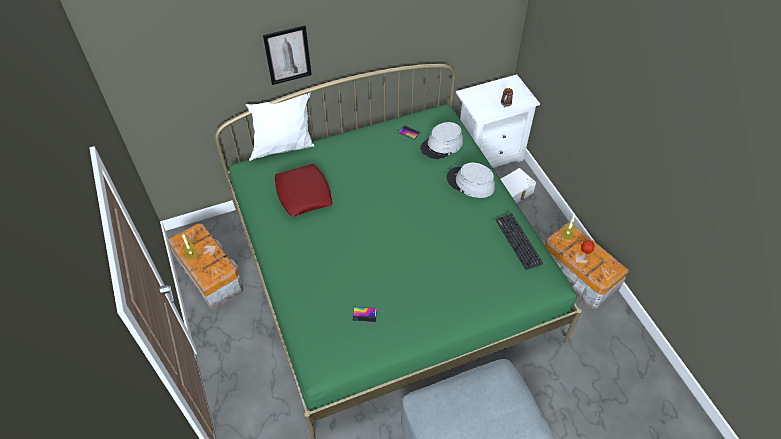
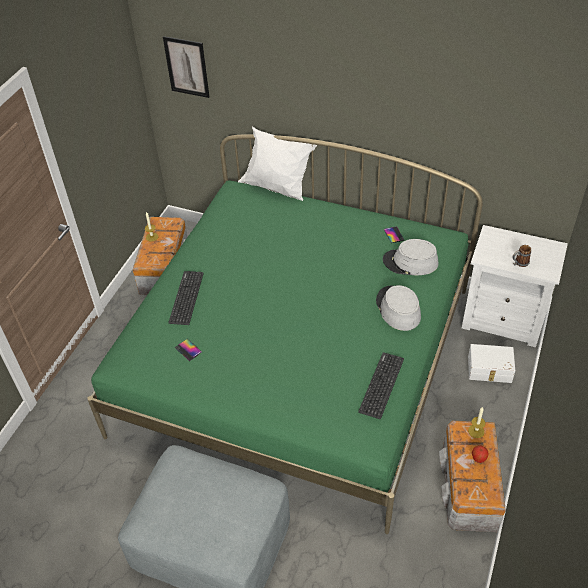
camera: 45 degrees right, 5 degrees down
picture [263,25,312,85] -> picture moved to [163,36,209,98]
red pillow [275,164,333,217] -> none
none -> keyboard [168,271,204,325]

